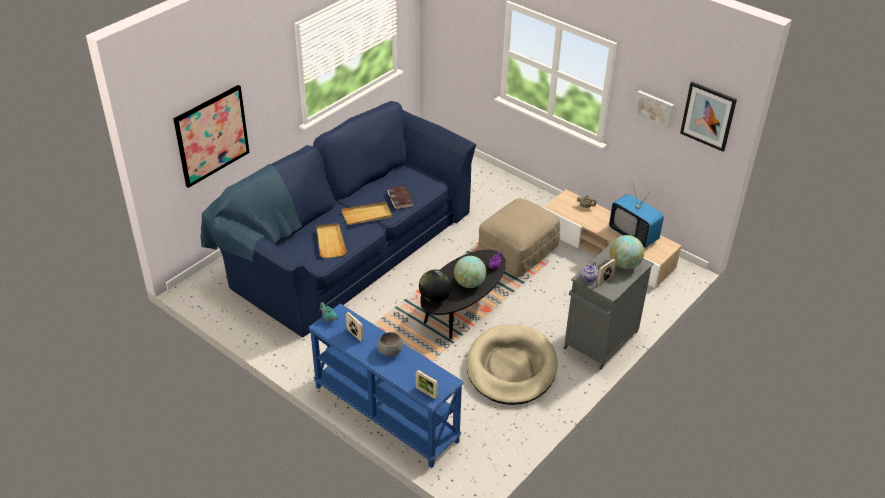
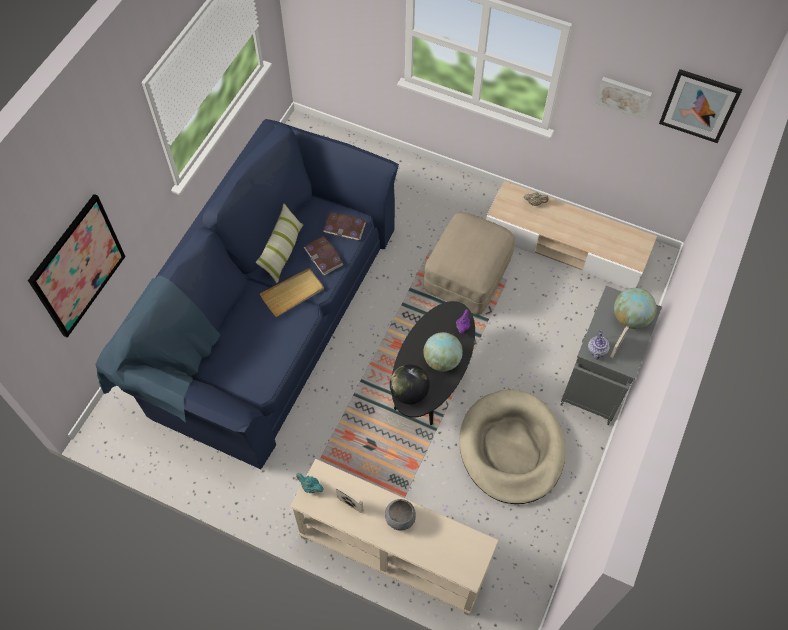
camera: 15 degrees left, 20 degrees up
blue console table [309,303,463,468] -> beige console table [290,459,499,615]
beige tray [317,223,347,258] -> none
picture frame [416,370,438,399] -> none
television [609,183,664,248] -> none
none -> pillow [256,203,304,283]
none -> book [323,212,366,241]

